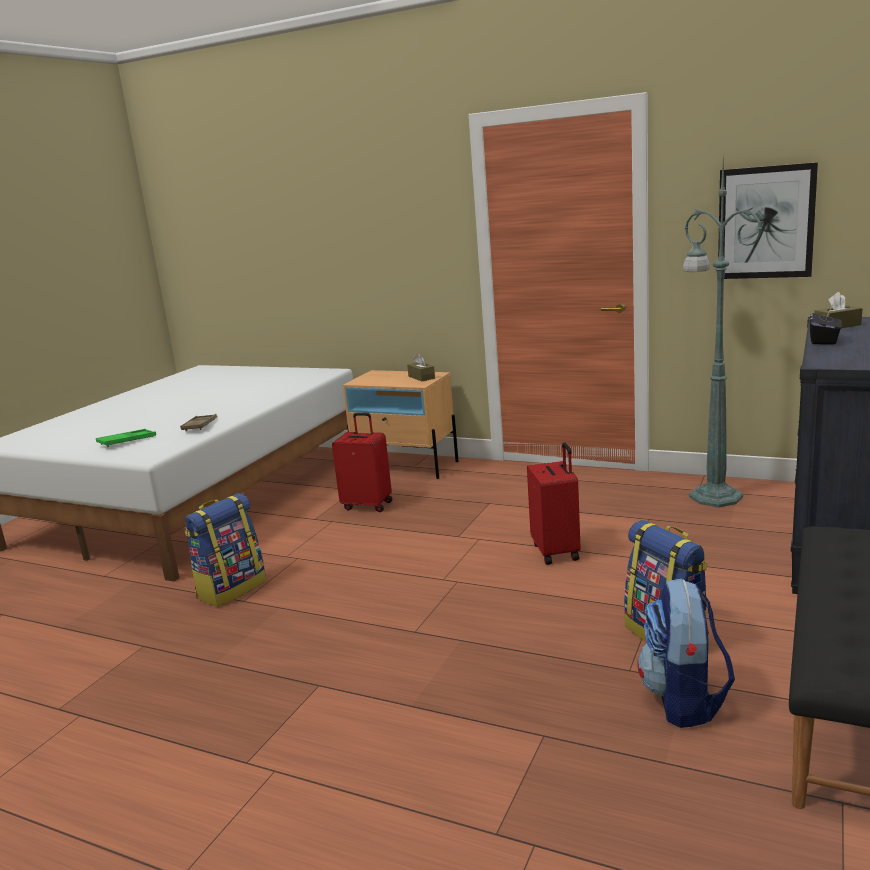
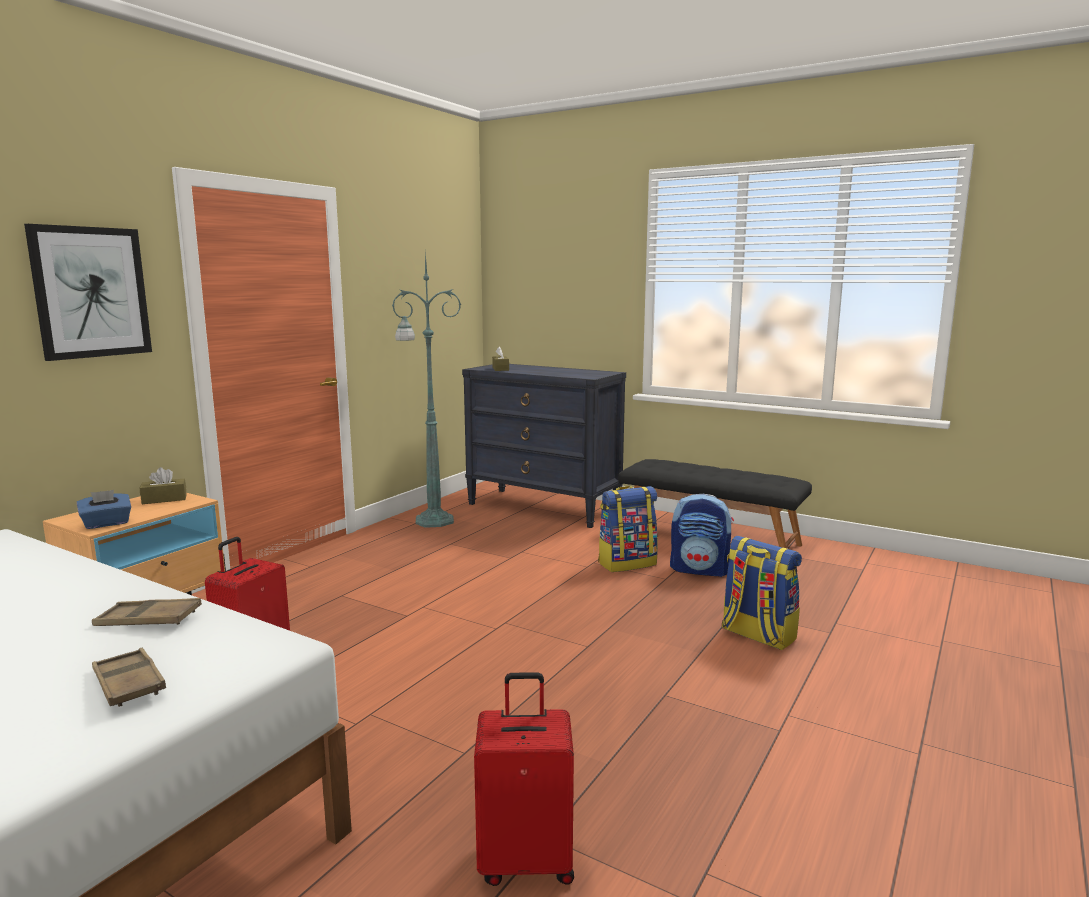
camera: 85 degrees left, 5 degrees down
green tray [96,429,156,447] -> brown tray [92,648,166,707]
backpack [185,493,266,607] -> backpack moved to [722,536,802,650]
red suitcase [527,443,581,565] -> red suitcase moved to [474,672,574,886]
picture [718,162,818,279] -> picture moved to [24,224,152,361]
black tissue box [810,306,842,344] -> none
none -> blue tissue box [77,490,131,529]

